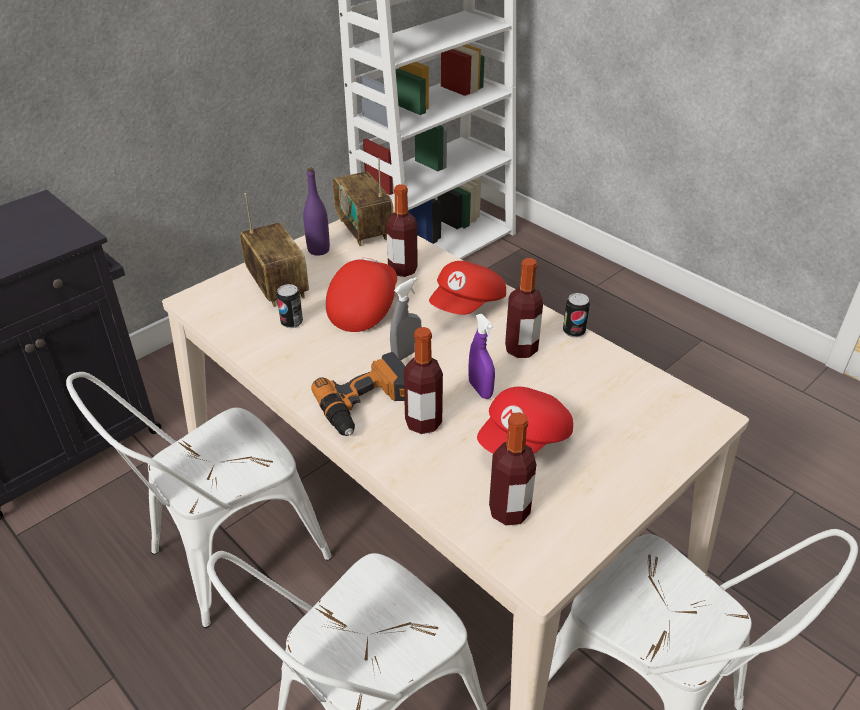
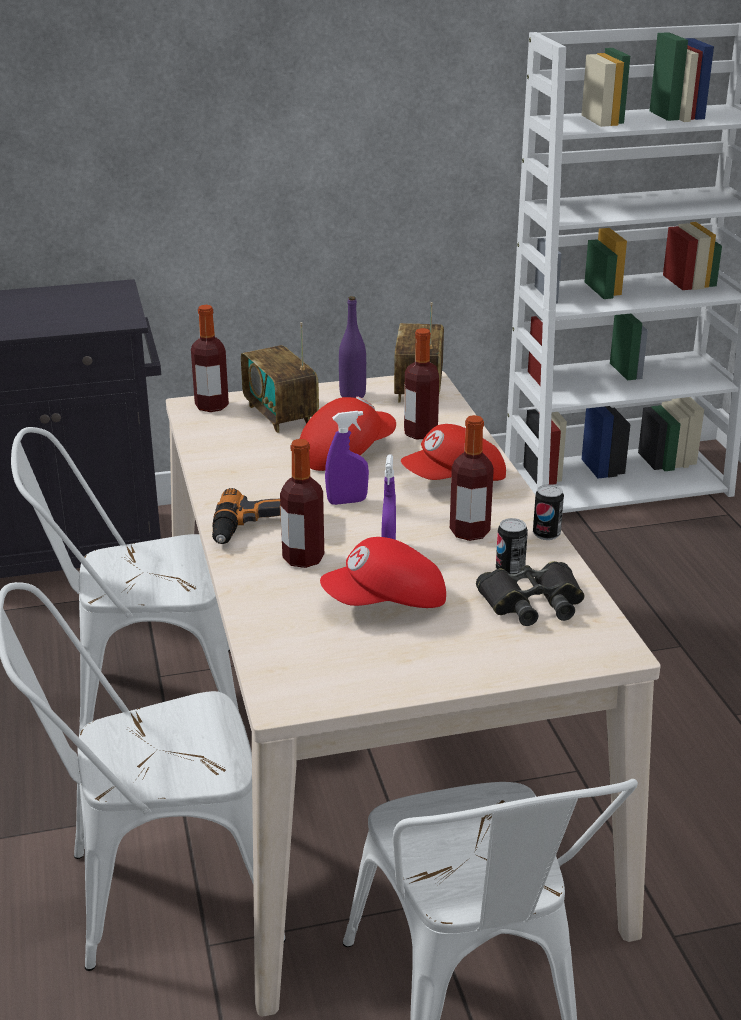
camera: 30 degrees right, 10 degrees down
radio [240,193,309,307] -> radio turned 150 degrees clockwise [241,322,319,433]
can [276,284,303,328] -> can moved to [496,518,528,574]
grey spray bottle [390,277,421,360] -> purple spray bottle [325,411,369,505]
bottle [489,412,536,526] -> bottle moved to [191,305,229,412]
none -> black binoculars [476,561,584,626]

